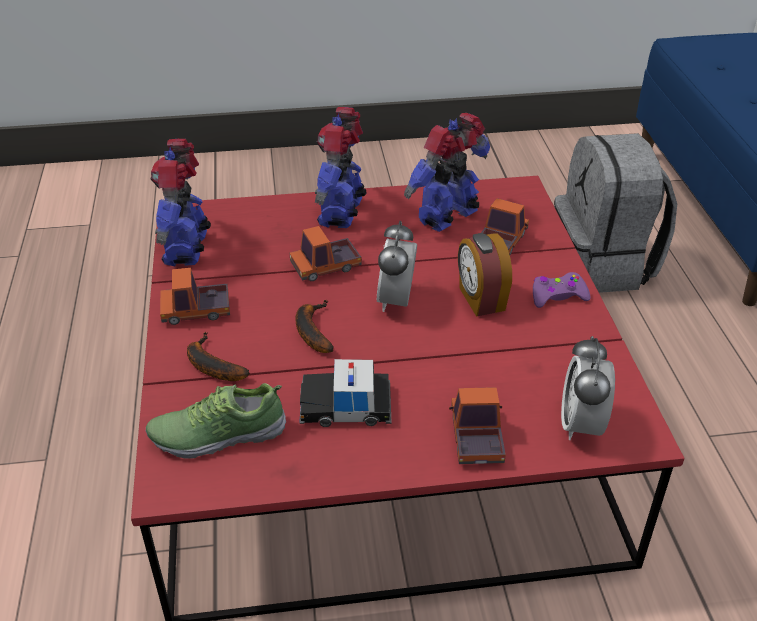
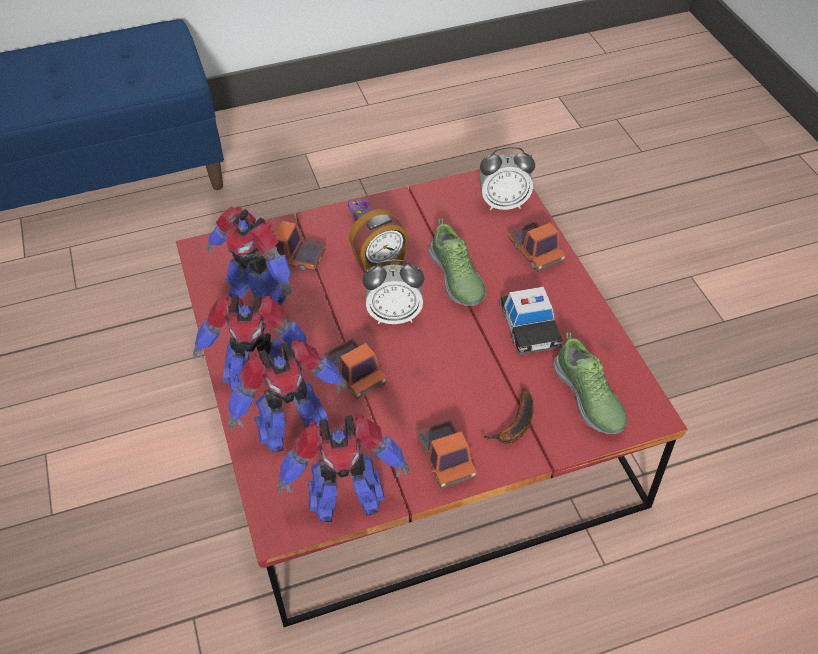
camera: 100 degrees left, 10 degrees up
banana [295,300,334,353] -> none
toy truck [449,387,506,464] -> toy truck turned 105 degrees counterclockwise [508,221,565,272]
grey backpack [554,133,677,293] -> none
none -> toy robot [228,339,348,453]
none -> shoe [428,219,486,306]

